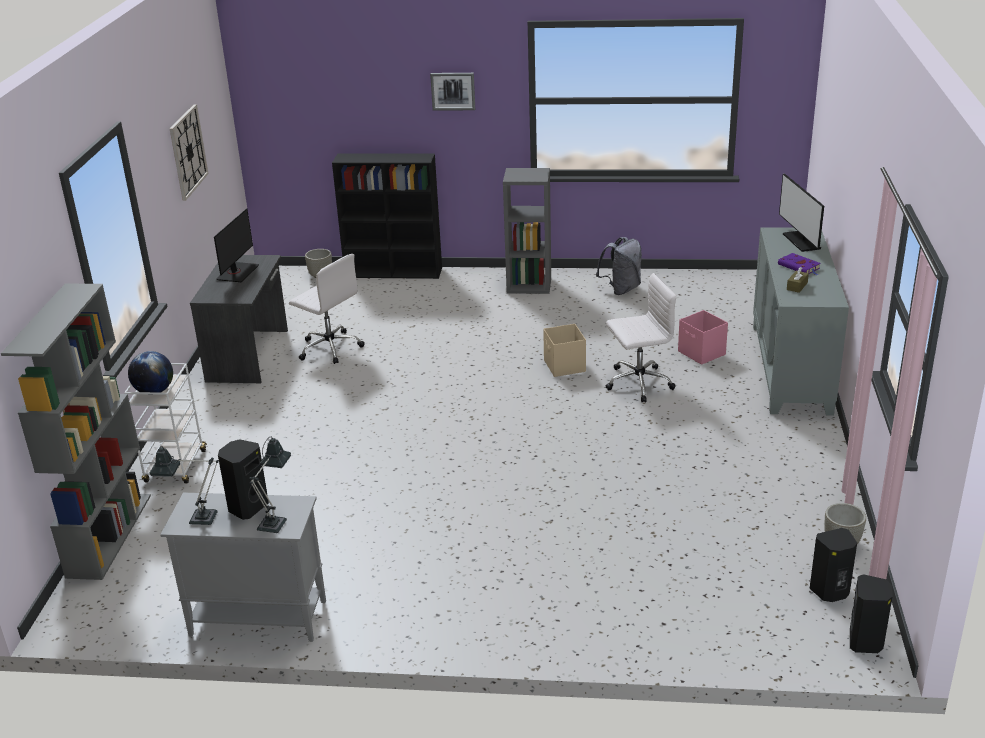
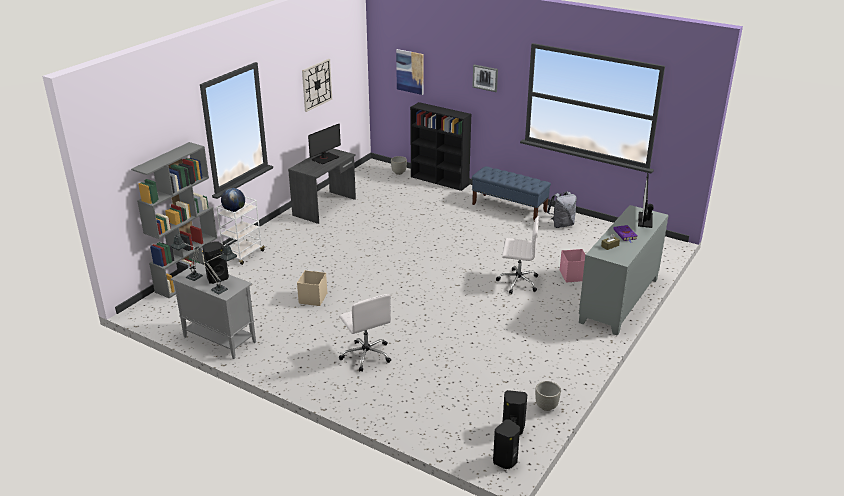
camera: 25 degrees right, 0 degrees up
white office chair [289,254,365,364] -> white office chair moved to [339,294,391,372]
grey bookcase [503,168,551,294] -> blue bench [472,166,551,221]
beige storage box [543,324,586,377] -> beige storage box moved to [297,270,327,306]
none -> picture [396,49,423,95]

